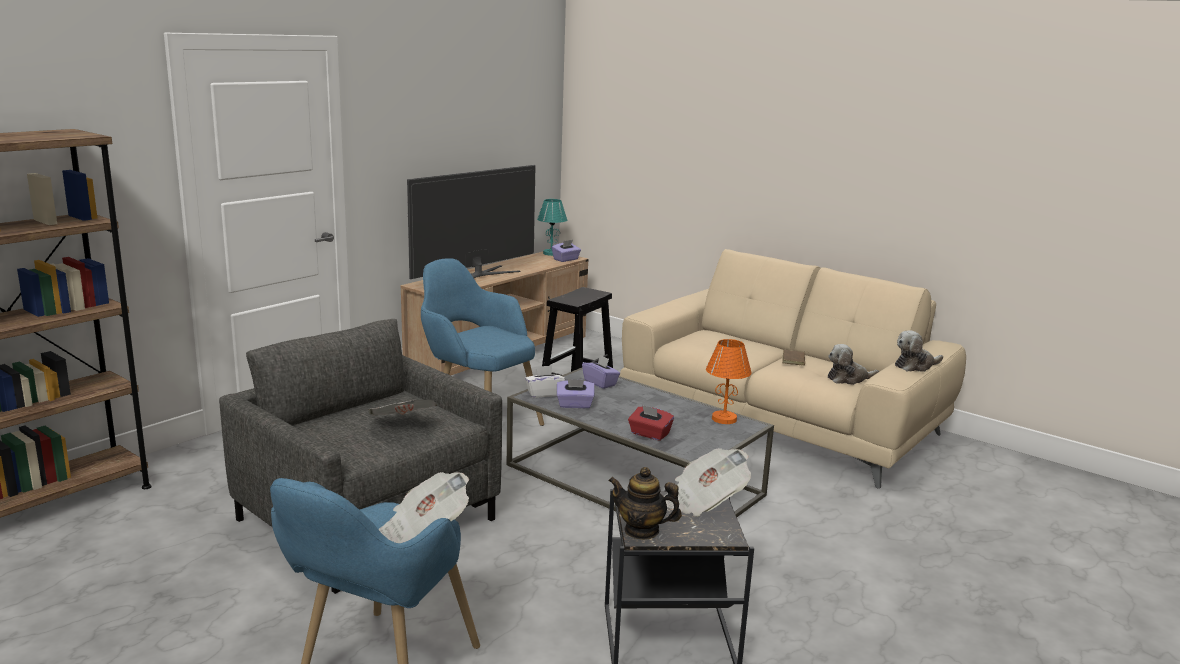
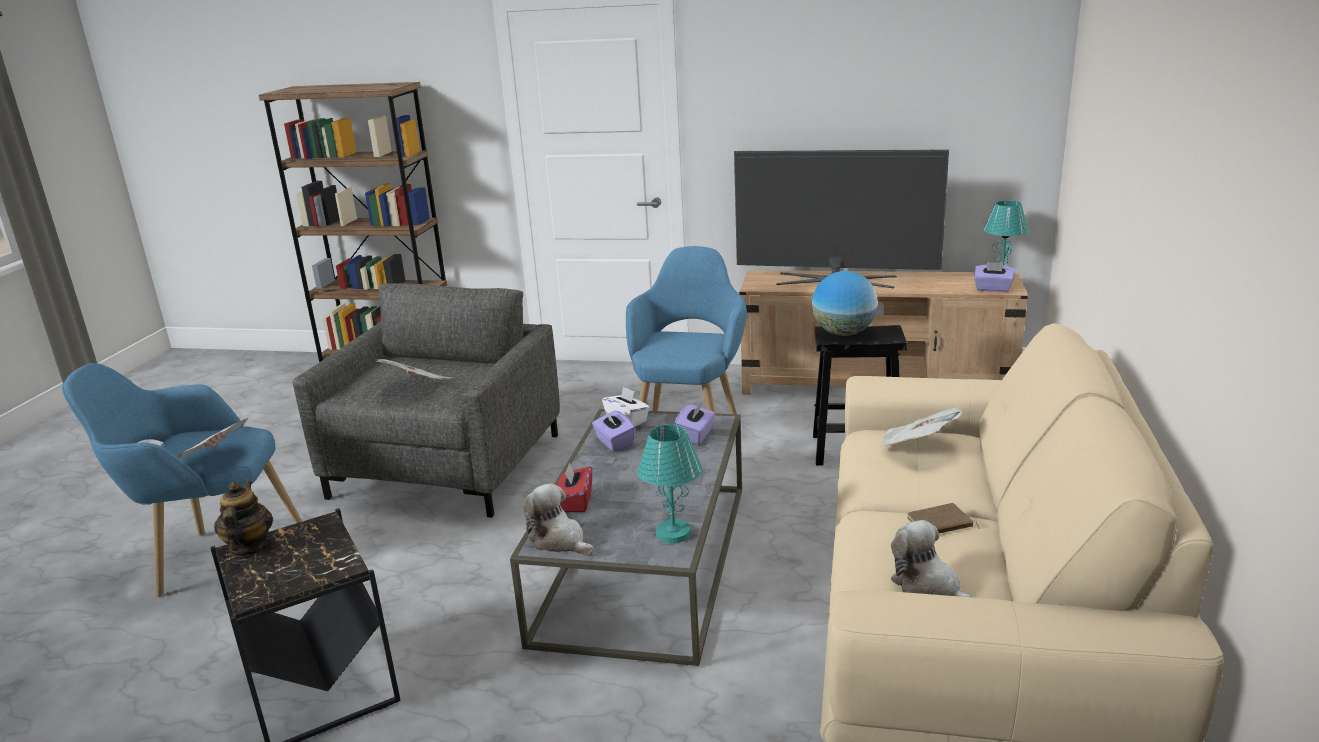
camera: 65 degrees right, 5 degrees up
newspaper [664,448,751,517] -> newspaper moved to [880,407,962,447]
orange table lamp [706,339,752,424] -> turquoise table lamp [638,424,702,543]
plush toy [895,330,943,372] -> plush toy moved to [523,484,594,555]
none -> globe [812,271,878,336]

